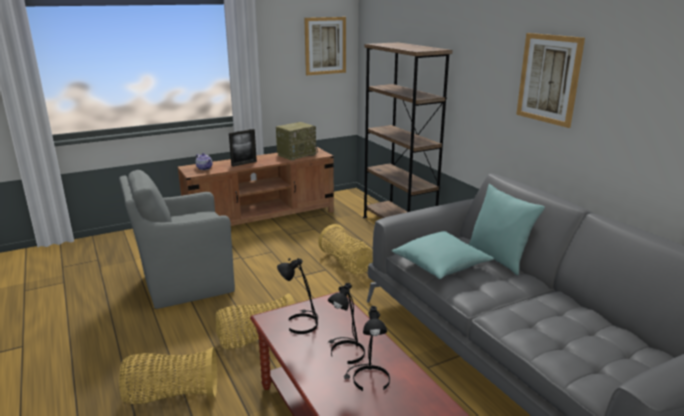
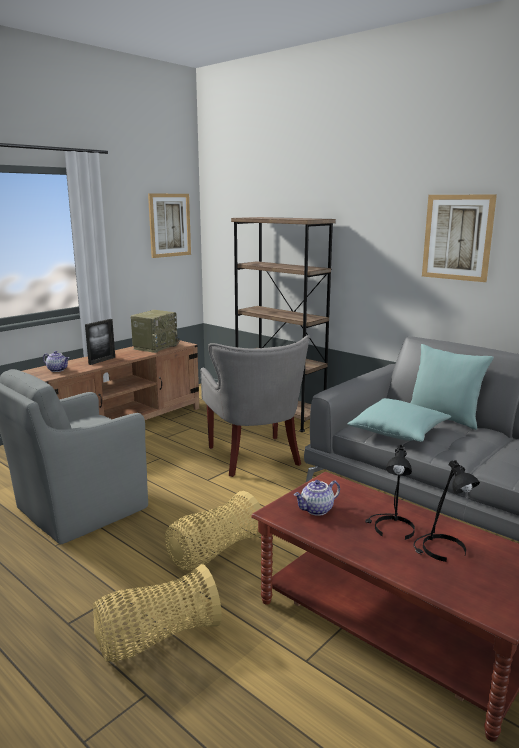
camera: 20 degrees left, 5 degrees down
black table lamp [277,258,318,334] -> teapot [294,480,340,516]
basket [318,224,373,275] -> grey armchair [200,335,310,477]

